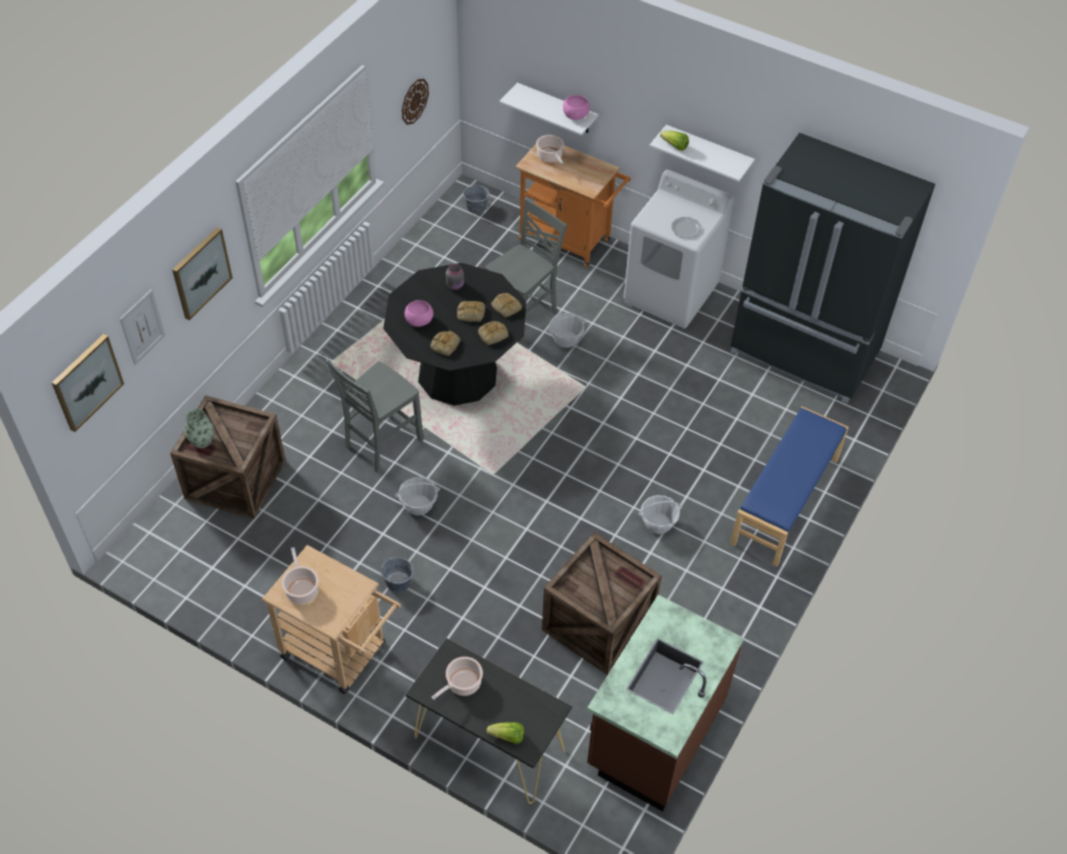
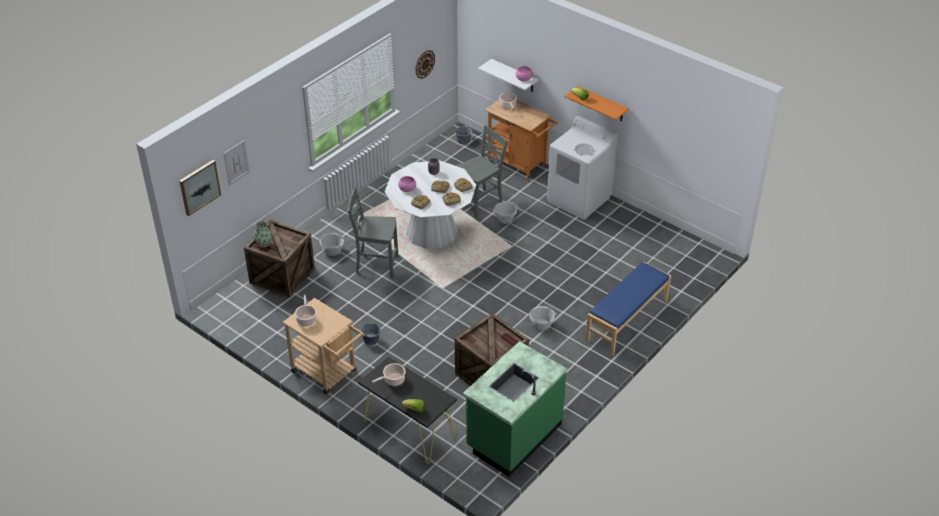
camera: 10 degrees right, 10 degrees down
picture [172,227,233,320] -> none
grey chair [326,359,423,472] -> grey chair turned 45 degrees clockwise [347,187,398,278]
black dining table [383,263,526,406] -> white dining table [385,161,476,249]
basket [395,477,440,516] -> basket moved to [318,233,345,256]
brown counter [587,595,744,812] -> green counter [463,341,567,477]
white shelf [649,125,755,182] -> orange shelf [564,86,629,121]
black fridge [730,133,935,404] -> none

